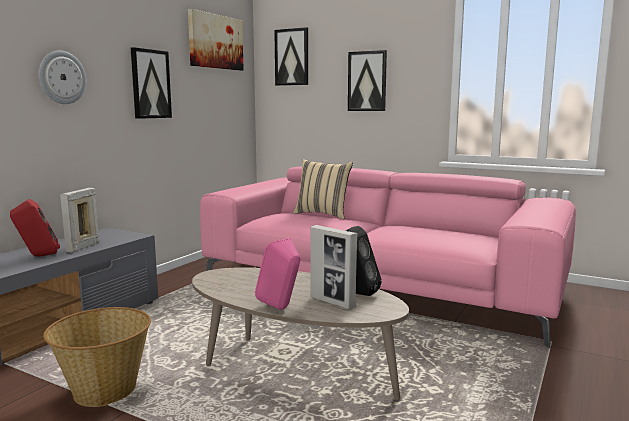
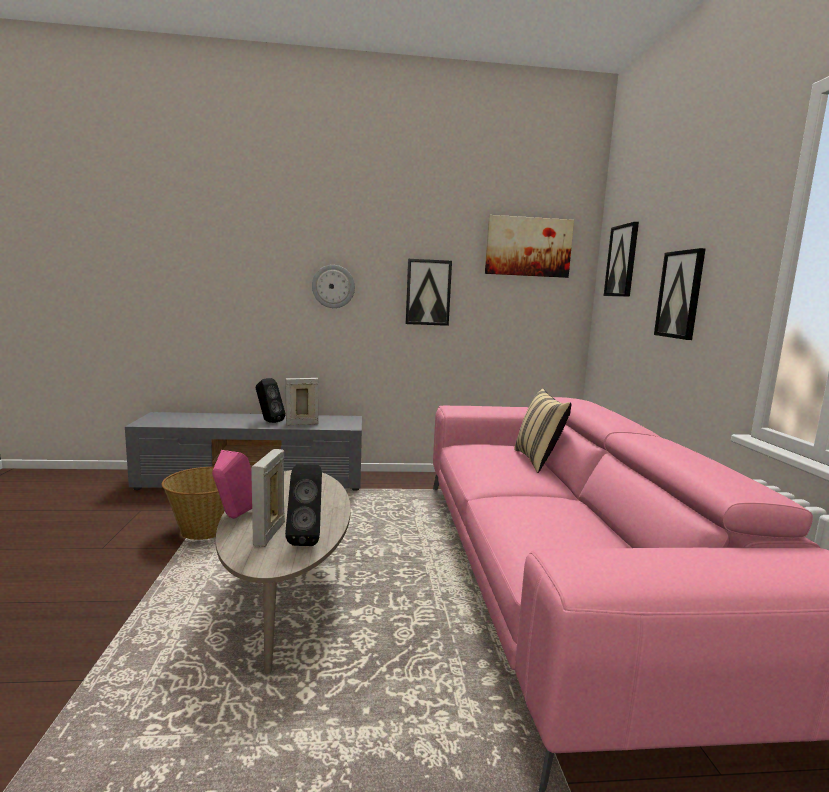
camera: 55 degrees right, 0 degrees up
red speaker [10,199,60,257] -> black speaker [256,378,286,423]

